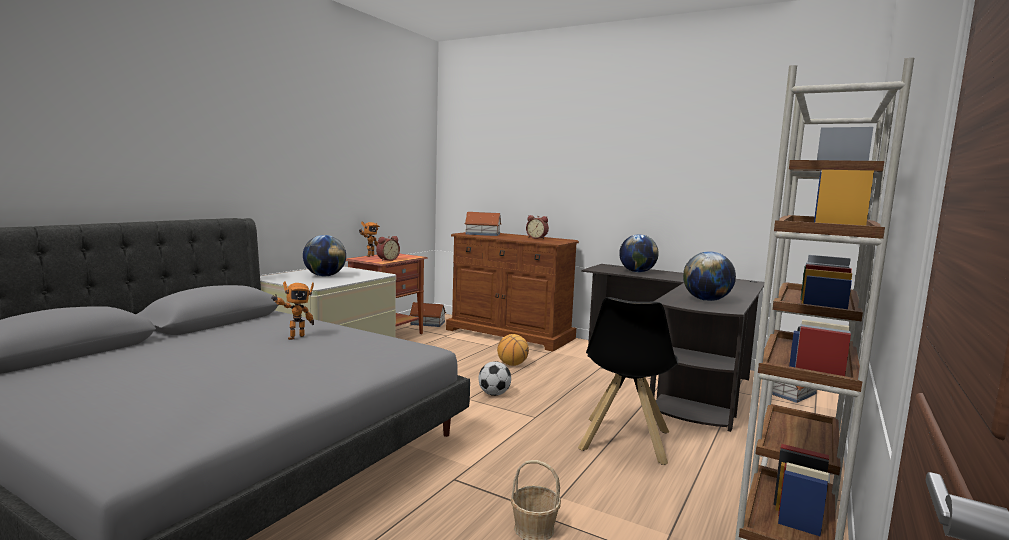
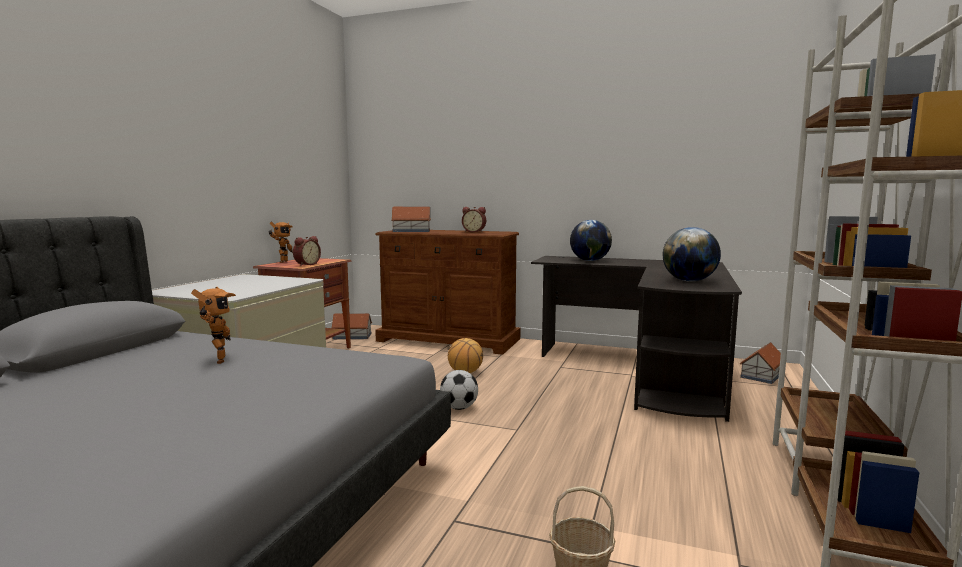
camera: 10 degrees left, 0 degrees up
toy robot [272,281,314,340] -> toy robot turned 45 degrees counterclockwise [191,287,236,364]
globe [303,235,346,276] -> none
black chair [578,297,678,465] -> none

